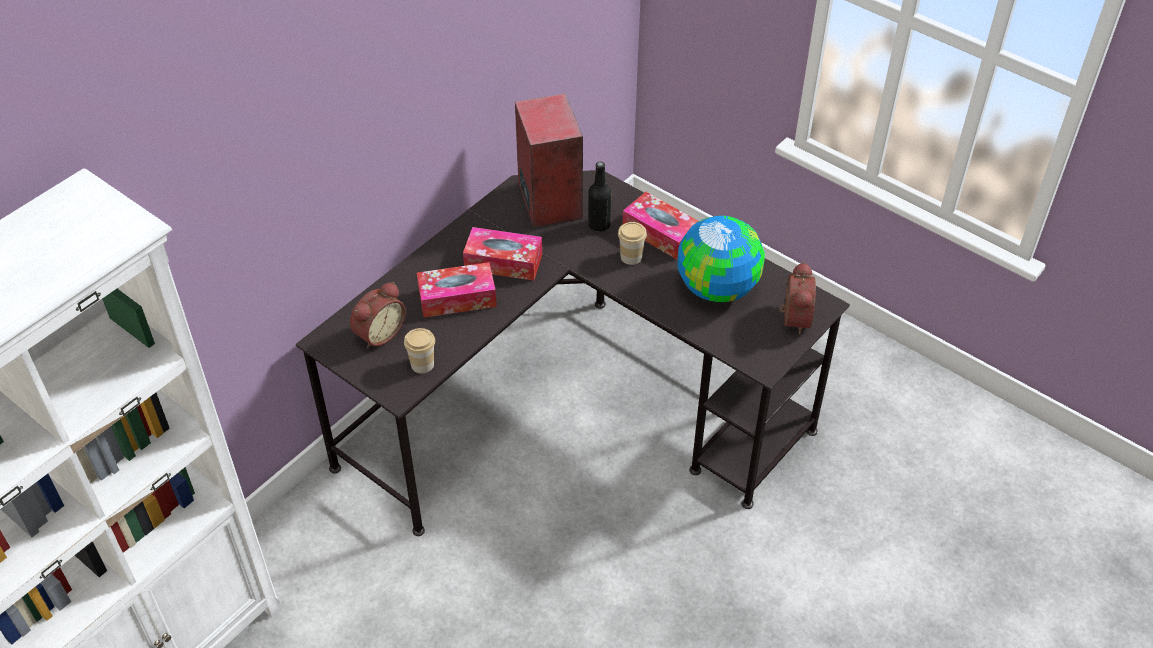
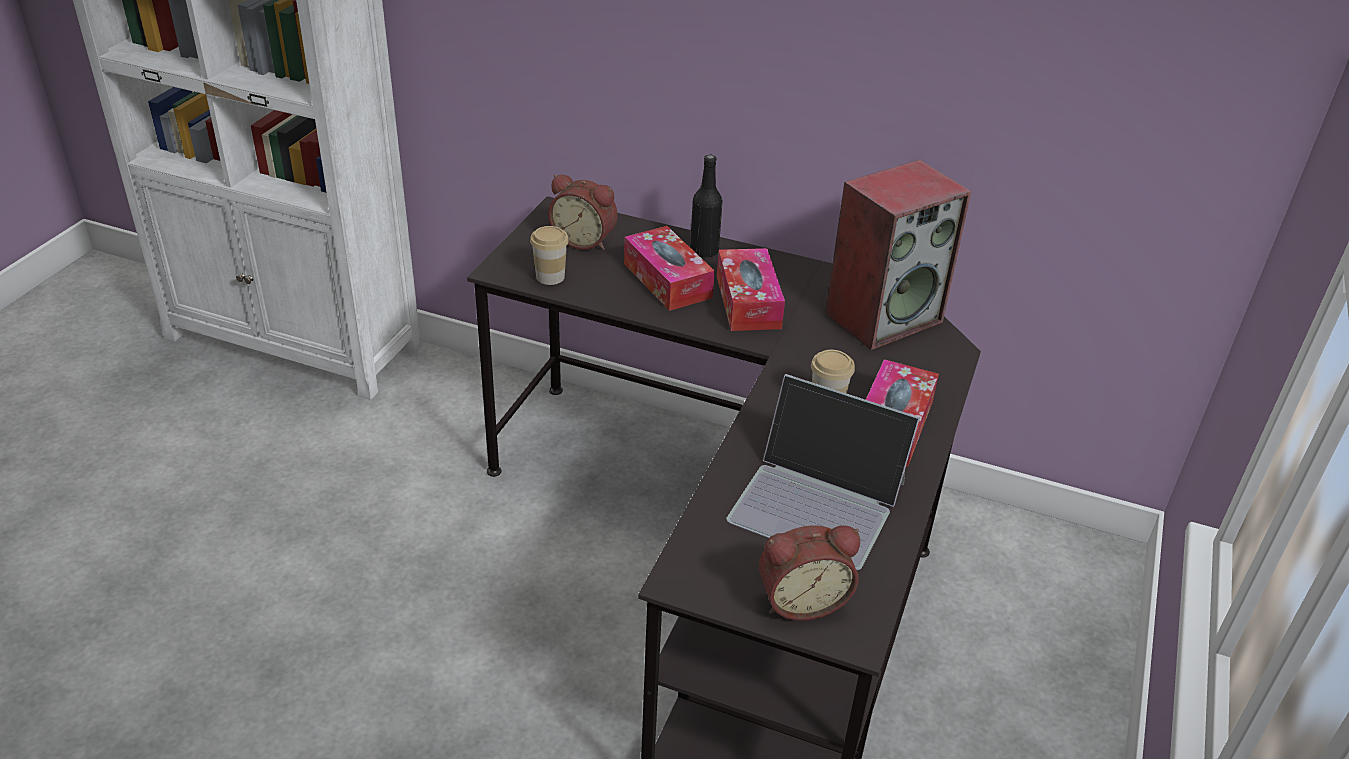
camera: 70 degrees right, 10 degrees down
black bottle [588,161,611,232] -> black bottle moved to [690,155,722,258]
globe [677,216,765,302] -> laptop [727,374,920,570]

